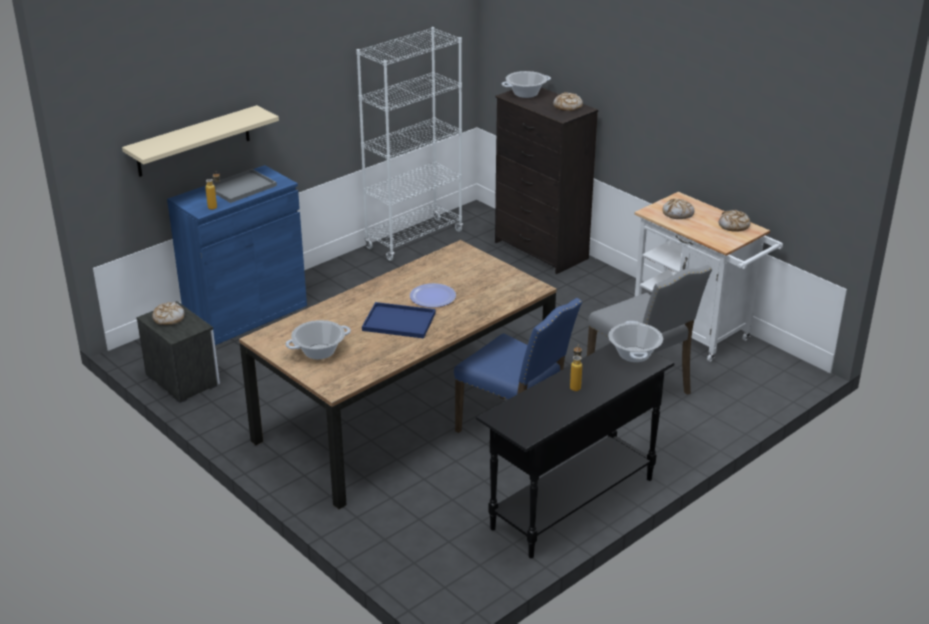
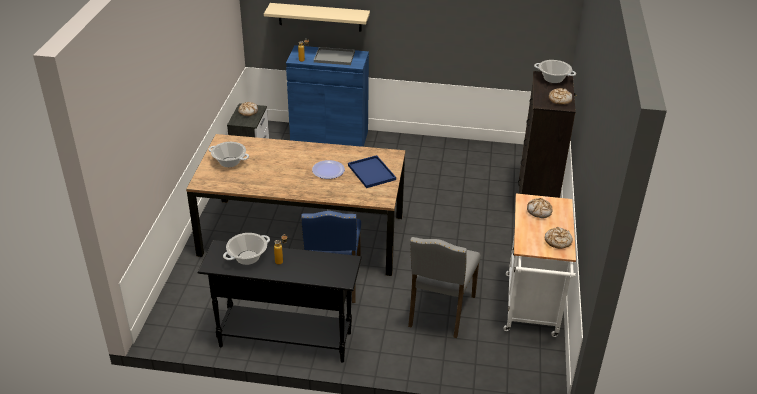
camera: 50 degrees right, 5 degrees up
white bookcase [356,27,463,261] -> none
blue tray [362,302,436,339] -> blue tray moved to [348,155,396,188]
cooking pot [609,321,663,362] -> cooking pot moved to [223,233,270,265]

